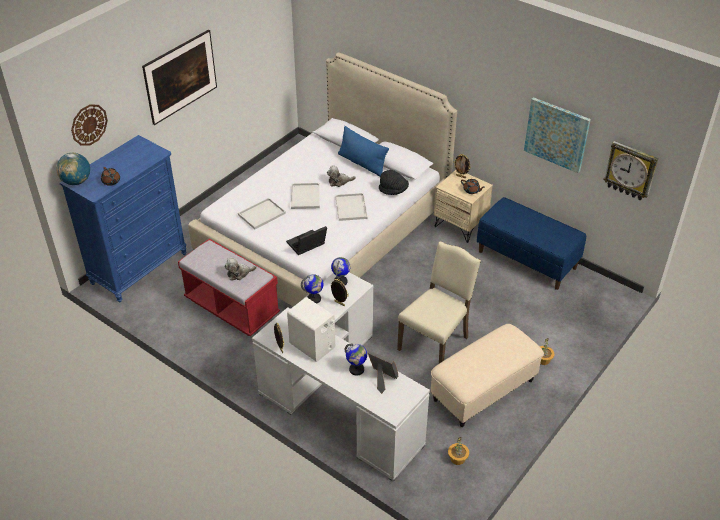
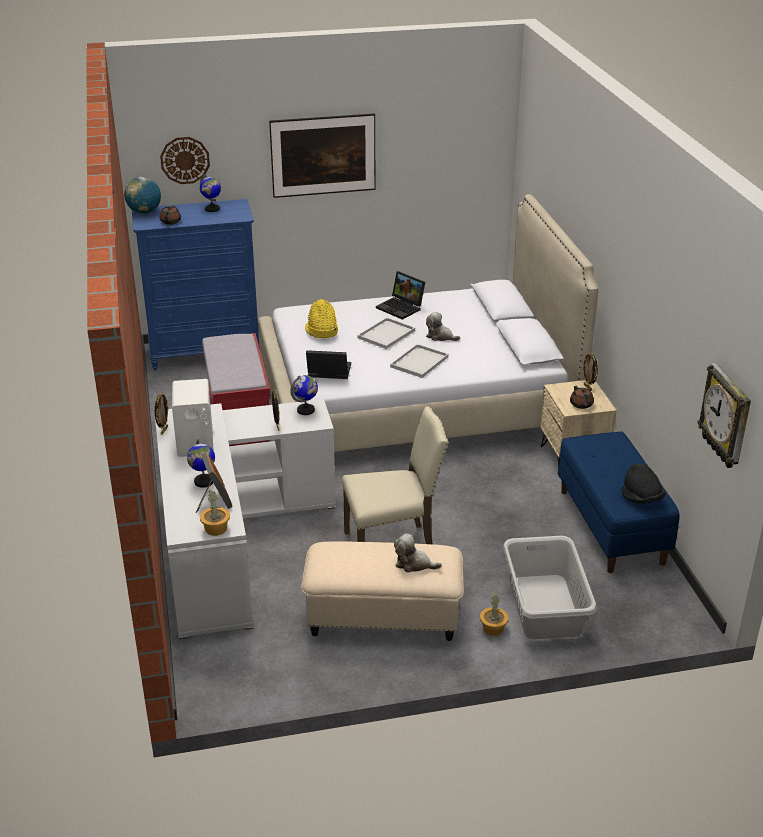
camera: 40 degrees right, 10 degrees down
plush toy [224,257,257,281] -> plush toy moved to [394,533,442,573]
white tray [238,198,286,229] -> yellow hat [305,299,338,338]
globe [301,274,324,304] -> globe moved to [200,174,221,212]
blue pillow [338,126,389,177] -> none
black hat [379,170,409,195] -> black hat moved to [621,463,666,504]
potted plant [448,437,469,465] -> potted plant moved to [200,490,230,536]
picture [524,97,591,173] -> none
none -> laptop [376,271,425,320]
none -> grey laundry basket [503,536,597,639]

